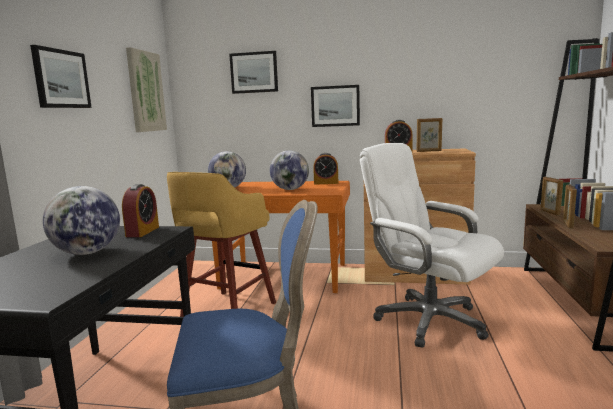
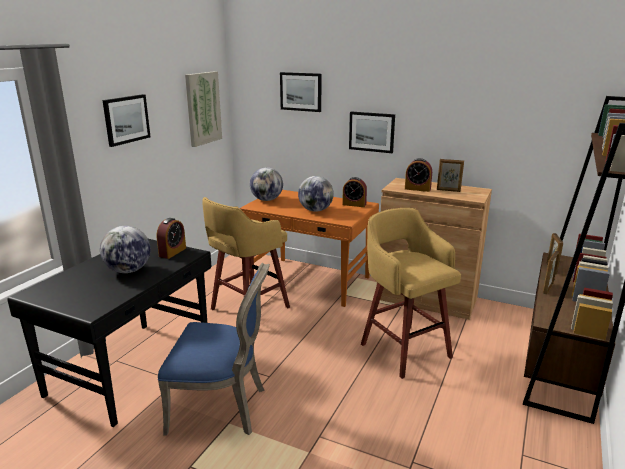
camera: 15 degrees right, 10 degrees up
white office chair [359,143,504,348] -> yellow stool [361,208,461,379]

